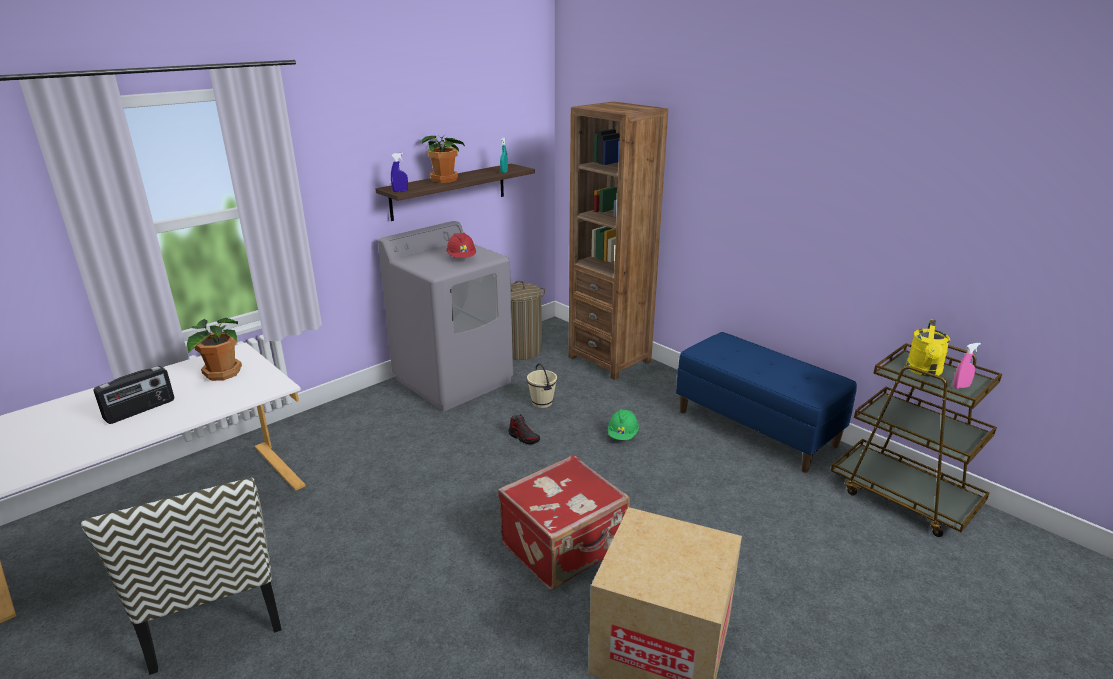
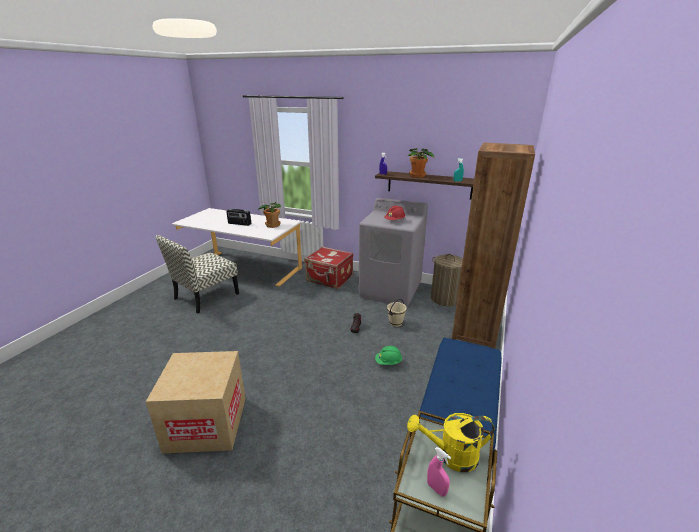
camera: 65 degrees right, 0 degrees up
red suitcase [498,454,630,590] -> red suitcase moved to [304,246,353,289]

